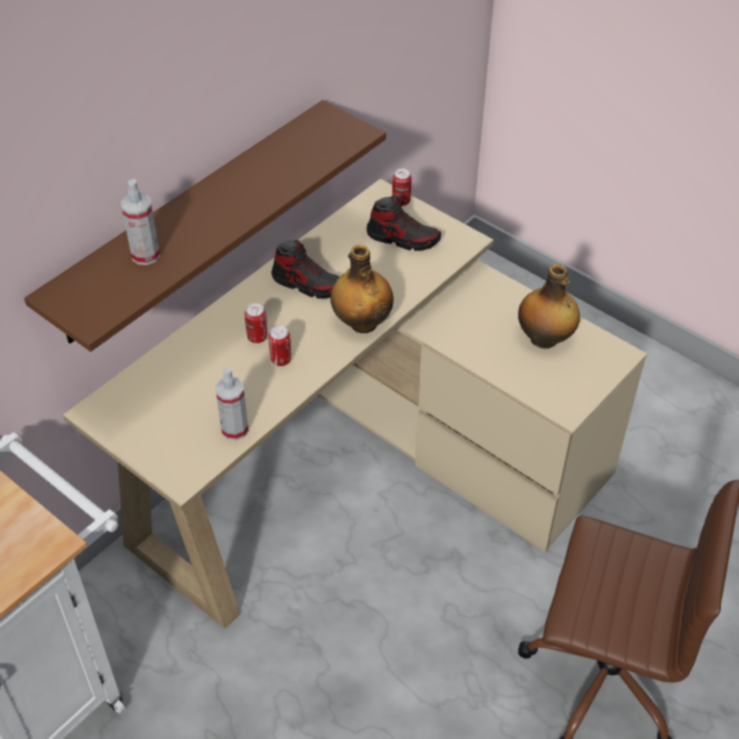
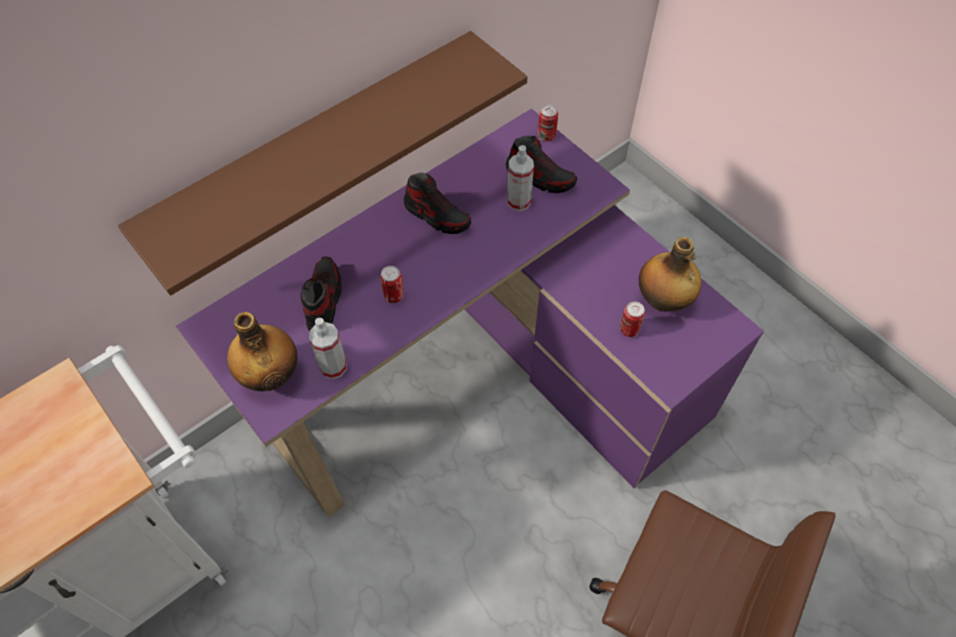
camera: 10 degrees right, 10 degrees up
beige desk [63,179,647,629] -> purple desk [176,109,764,517]
spray bottle [121,179,160,265] -> spray bottle moved to [507,145,534,211]
can [245,303,267,343] -> can moved to [620,301,645,337]
bottle [331,245,393,333] -> bottle moved to [227,312,297,391]
none -> shoe [300,257,342,332]

